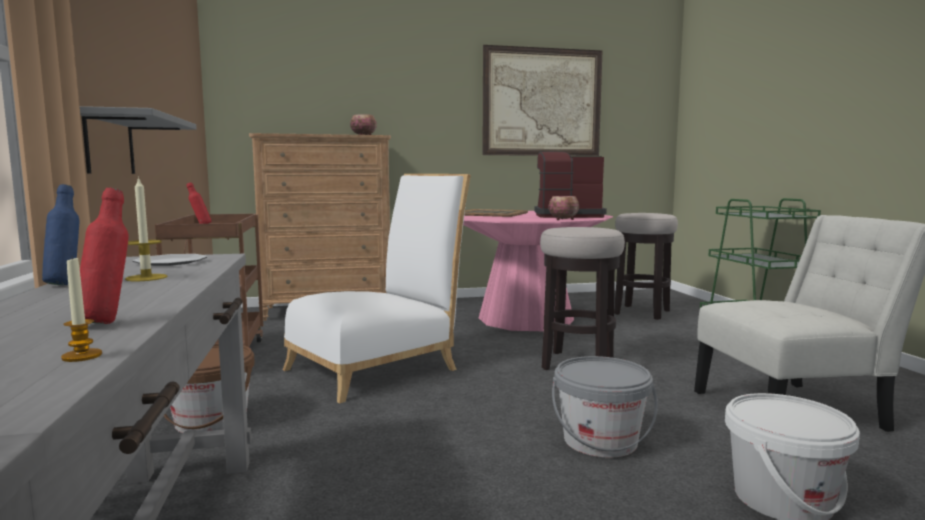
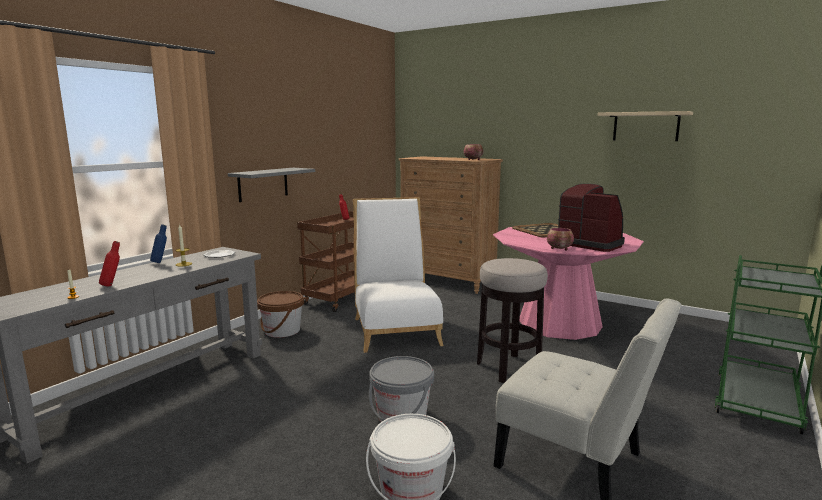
camera: 45 degrees right, 5 degrees up
white chair [283,174,471,403] -> white chair turned 105 degrees counterclockwise [353,197,444,353]
picture [482,45,603,156] -> beige shelf [598,111,693,141]
stool [614,213,678,320] -> none

